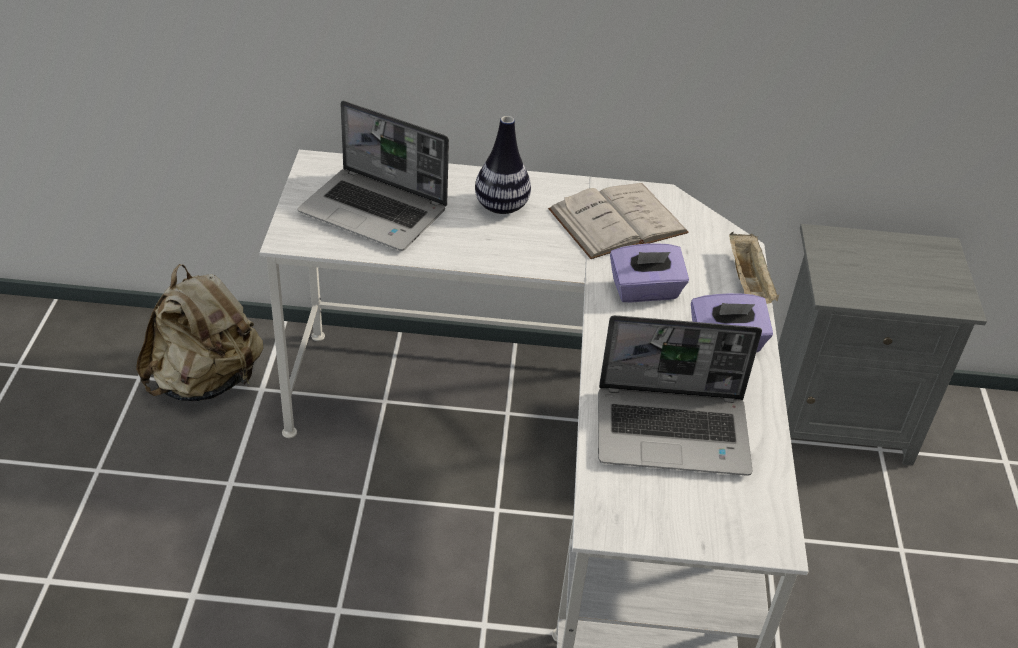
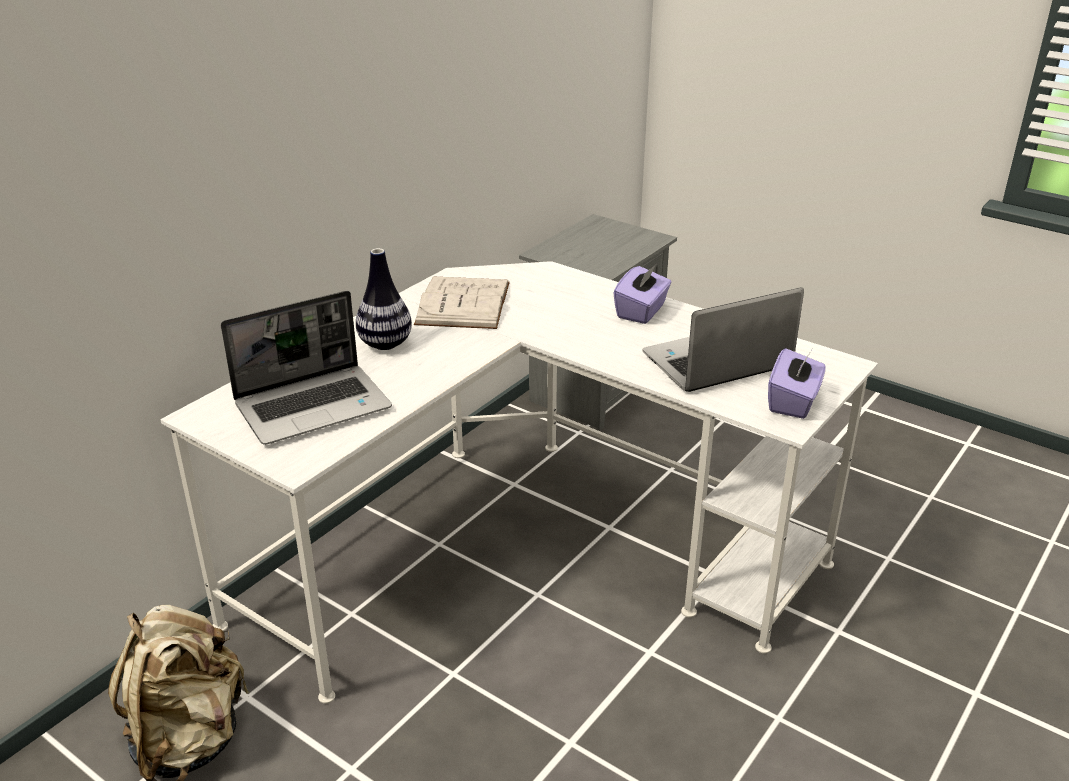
camera: 55 degrees left, 10 degrees down
laptop [598,315,762,476] -> laptop turned 150 degrees counterclockwise [643,288,804,392]
purple tissue box [610,244,689,302] -> purple tissue box moved to [768,348,826,419]
beige tray [729,232,779,304] -> none

